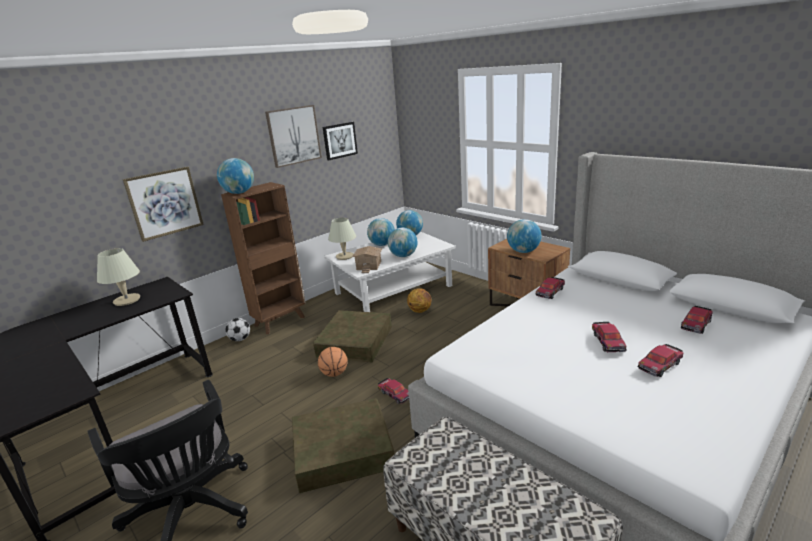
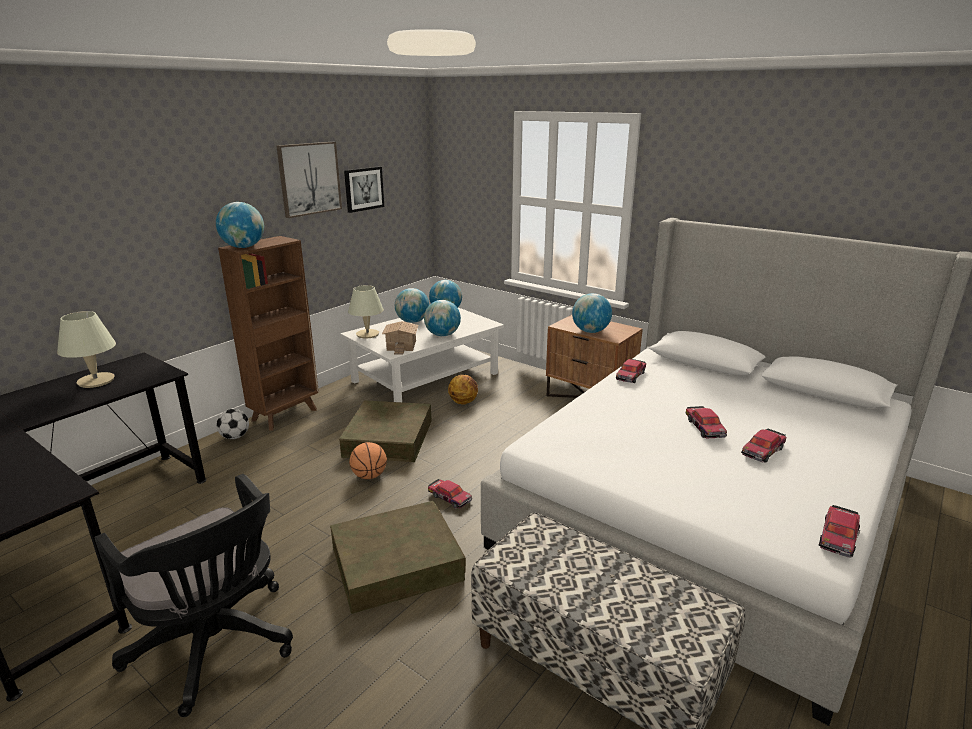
camera: 10 degrees left, 0 degrees up
picture [123,167,204,242] -> none
toy car [681,306,713,334] -> toy car moved to [819,505,860,558]

